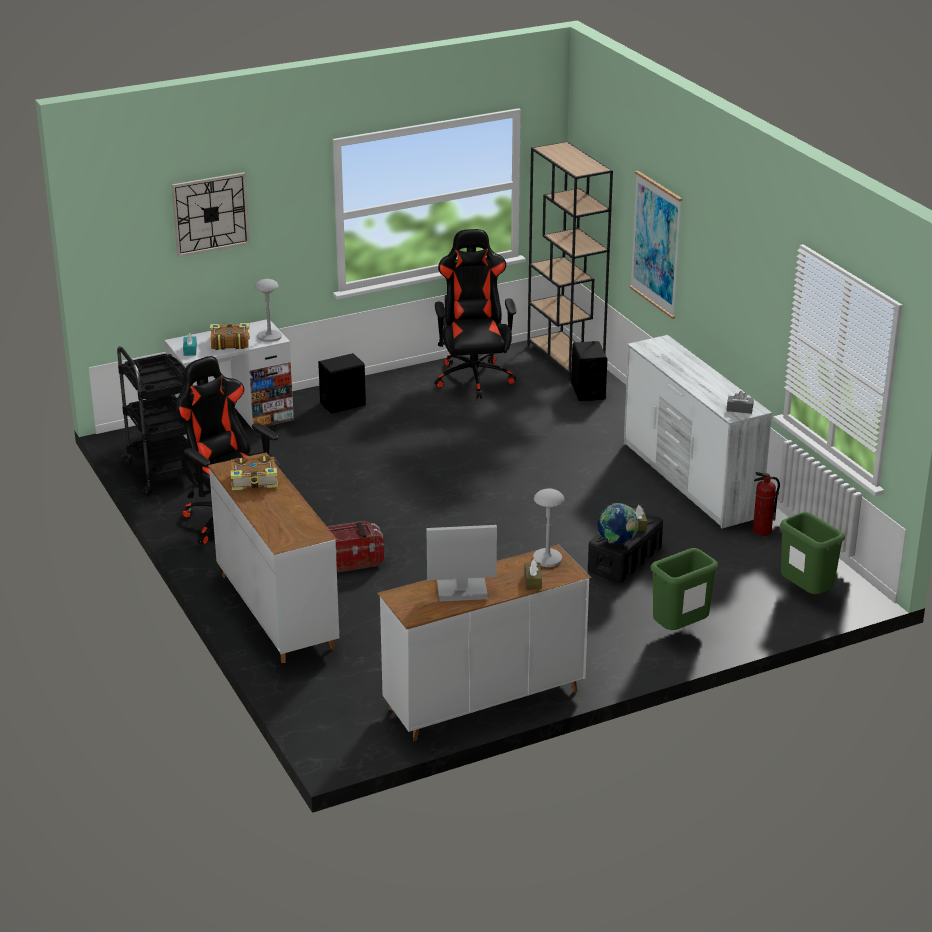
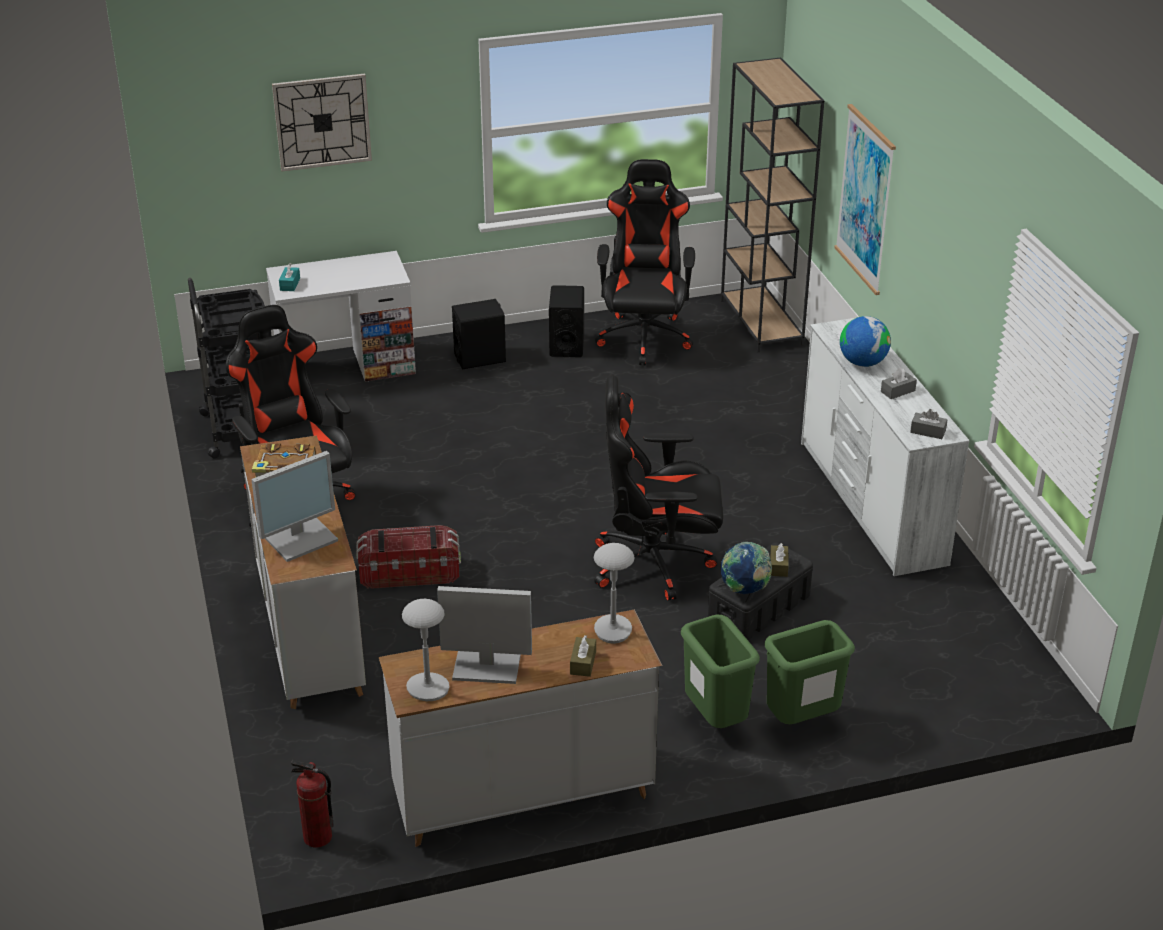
camera: 10 degrees right, 5 degrees up
book [210,323,250,350] -> none
grey table lamp [255,279,282,342] -> grey table lamp moved to [402,599,450,701]
black speaker [571,341,607,401] -> black speaker moved to [549,285,584,357]
fire extinguisher [753,472,780,536] -> fire extinguisher moved to [291,760,334,847]
green trash can [780,512,845,594] -> green trash can moved to [681,614,760,728]
none -> monitor [251,451,338,562]
none -> black office chair [594,374,723,601]
none -> globe [840,316,891,367]
none -> grey tissue box [881,368,917,399]

